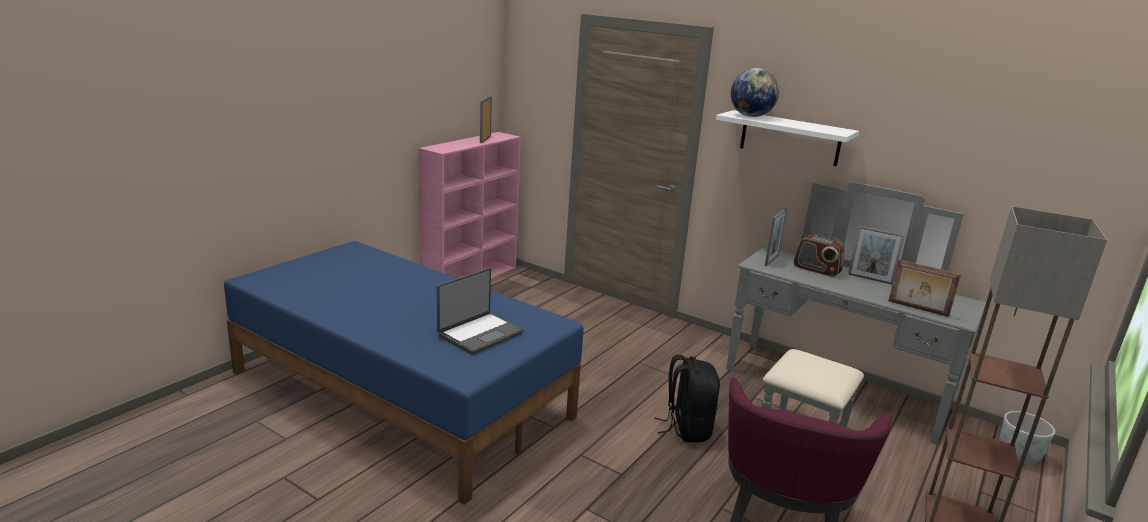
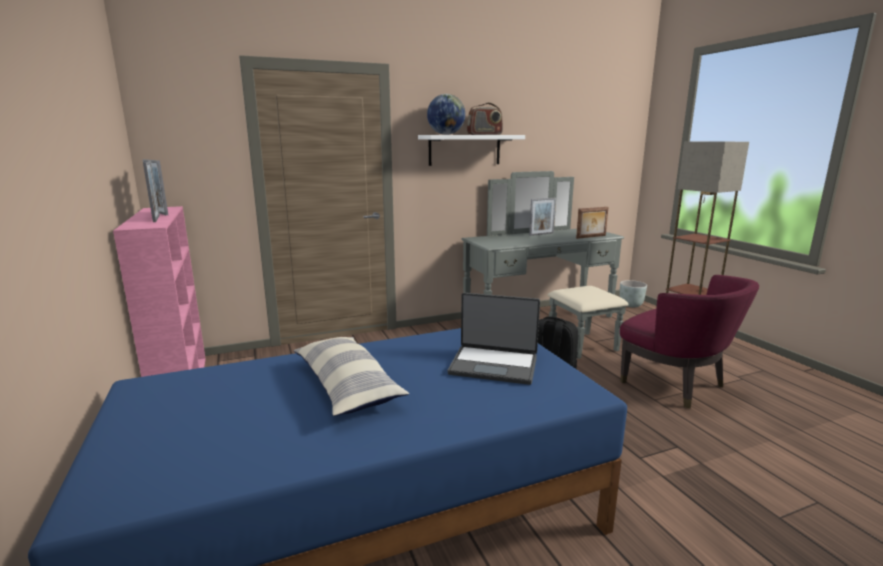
camera: 55 degrees left, 5 degrees down
laptop [437,268,524,355] -> laptop turned 120 degrees clockwise [447,293,540,385]
picture frame [765,208,788,266] -> picture frame moved to [143,161,160,222]
radio [794,234,845,277] -> radio moved to [467,102,503,135]
none -> pillow [294,337,409,416]

